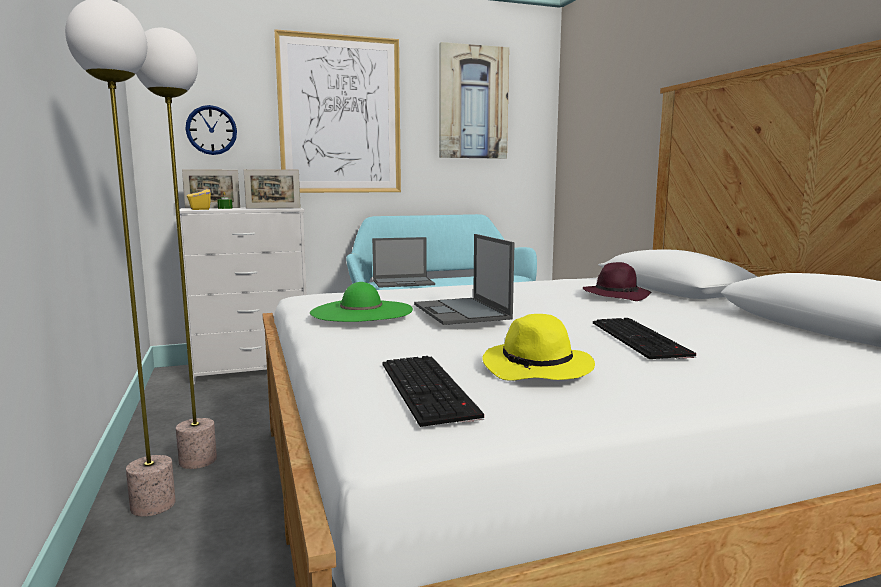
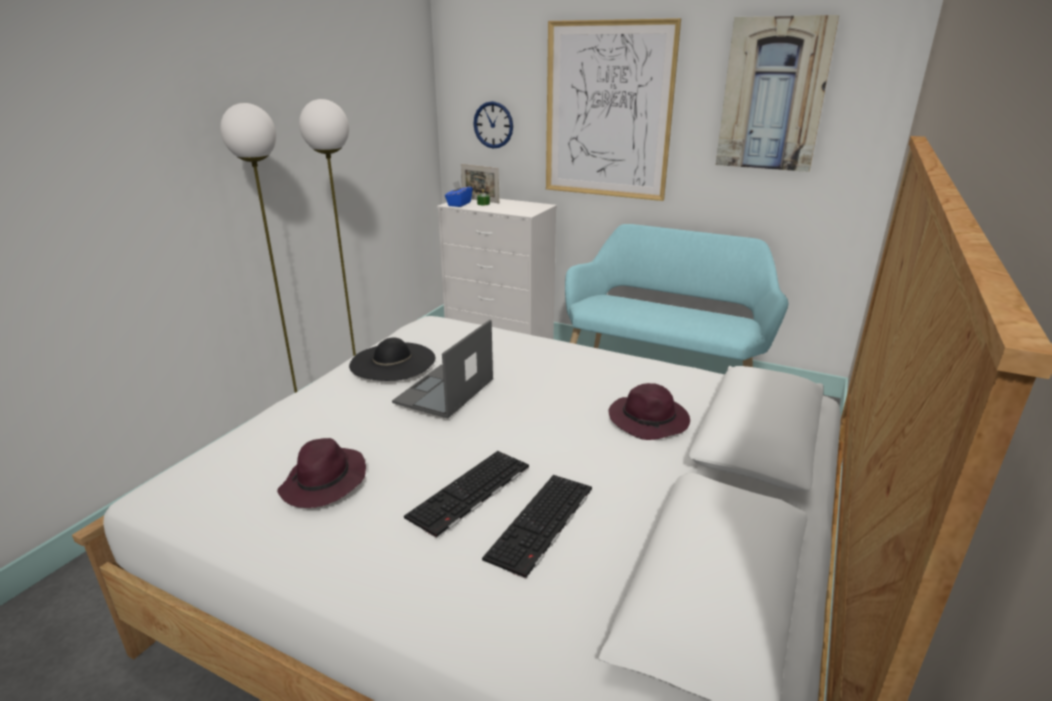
camera: 45 degrees right, 15 degrees up
yellow tissue box [187,184,211,210] -> blue tissue box [445,181,473,207]
picture frame [244,169,301,209] -> none
green hat [310,282,413,322] -> black hat [349,337,435,381]
laptop [372,237,435,288] -> none
keyboard [382,356,484,427] -> keyboard moved to [482,475,592,579]
yellow hat [482,314,595,381] -> purple hat [277,438,366,508]

